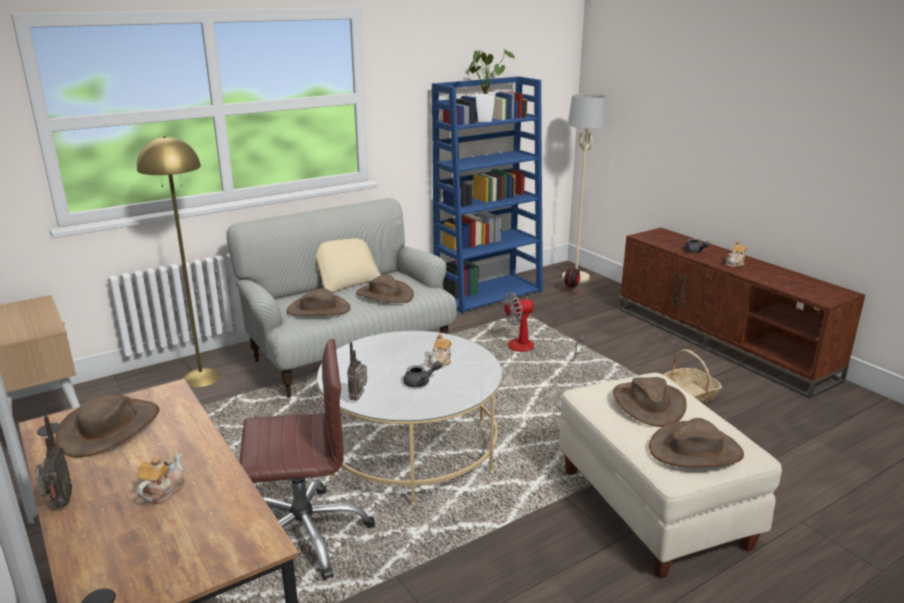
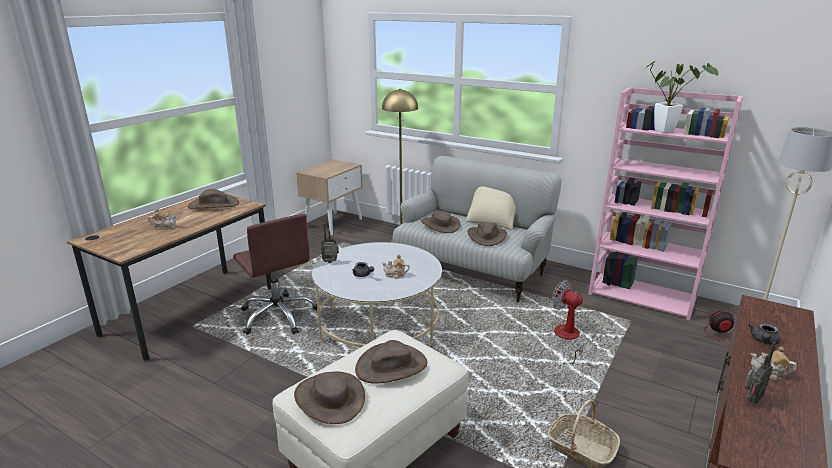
camera: 65 degrees right, 0 degrees up
radio [35,416,72,507] -> radio moved to [744,342,776,403]
blue bookcase [432,76,543,314] -> pink bookcase [588,87,743,321]

